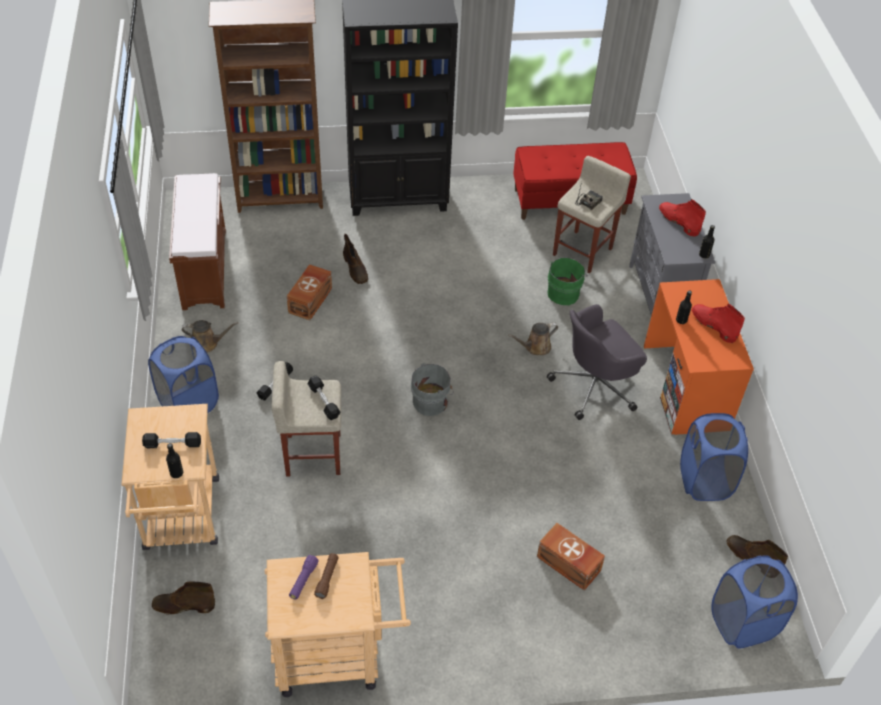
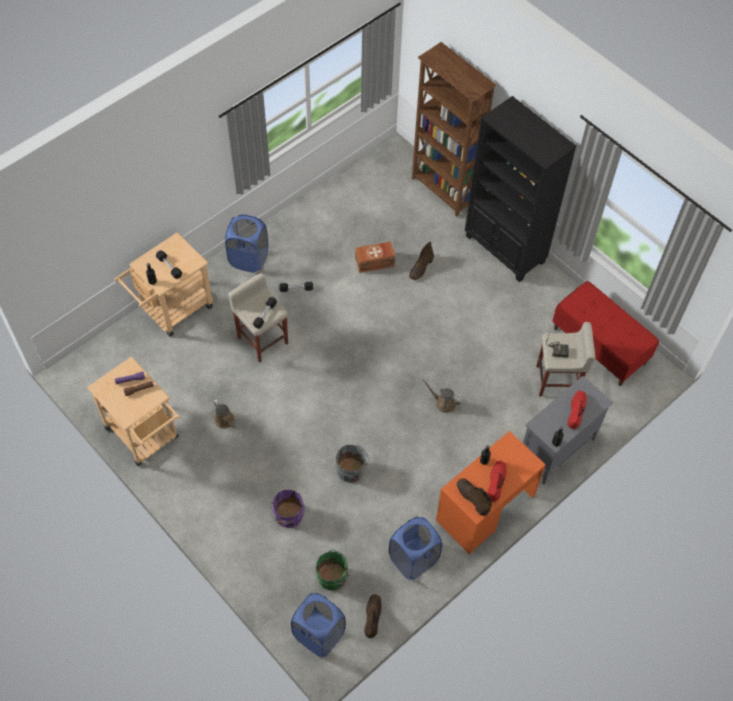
camera: 55 degrees right, 10 degrees up
brown boot [152,582,215,615] -> brown boot moved to [457,478,492,516]
brown bench [169,173,226,310] -> none
brown watering can [182,320,238,353] -> brown watering can moved to [213,399,238,430]
grey bucket [411,363,454,416] -> grey bucket moved to [335,445,369,483]
brown storage box [537,523,605,590] -> purple bucket [270,490,305,528]
grey office chair [547,304,647,420] -> none
green bucket [548,258,588,305] -> green bucket moved to [316,550,349,590]

